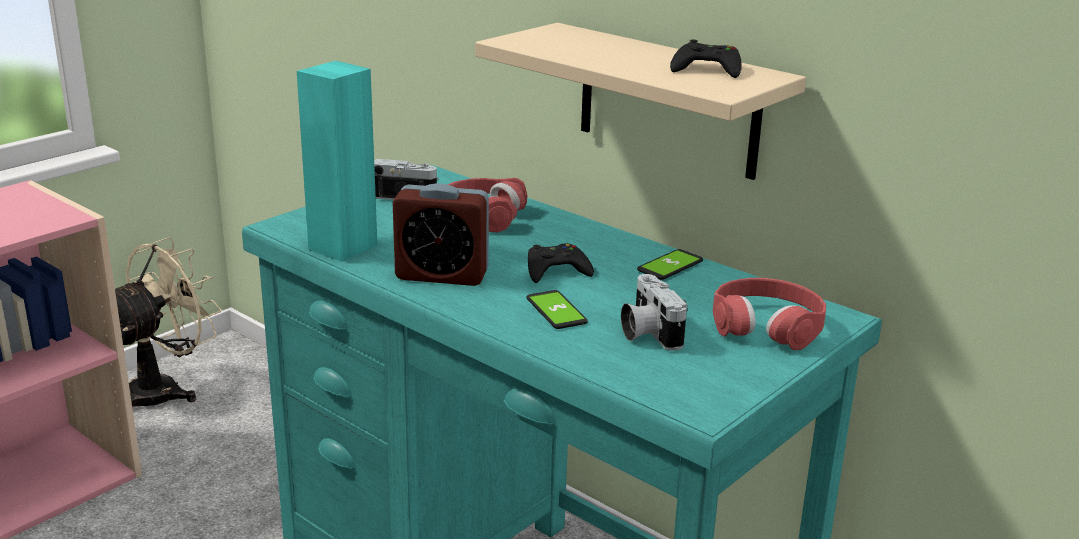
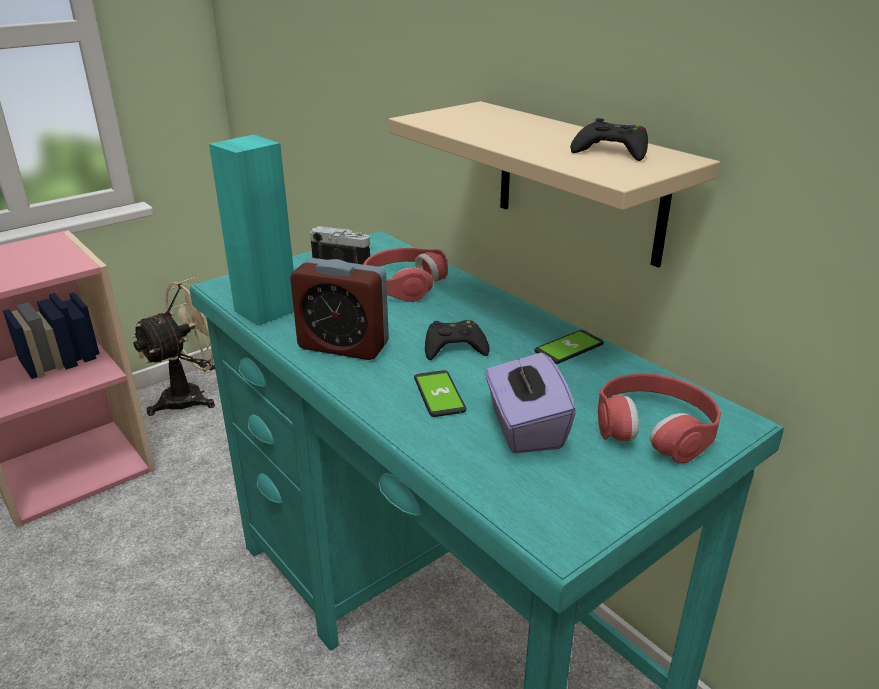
camera: 10 degrees right, 5 degrees up
camera [621,274,688,351] -> purple tissue box [485,347,576,454]

